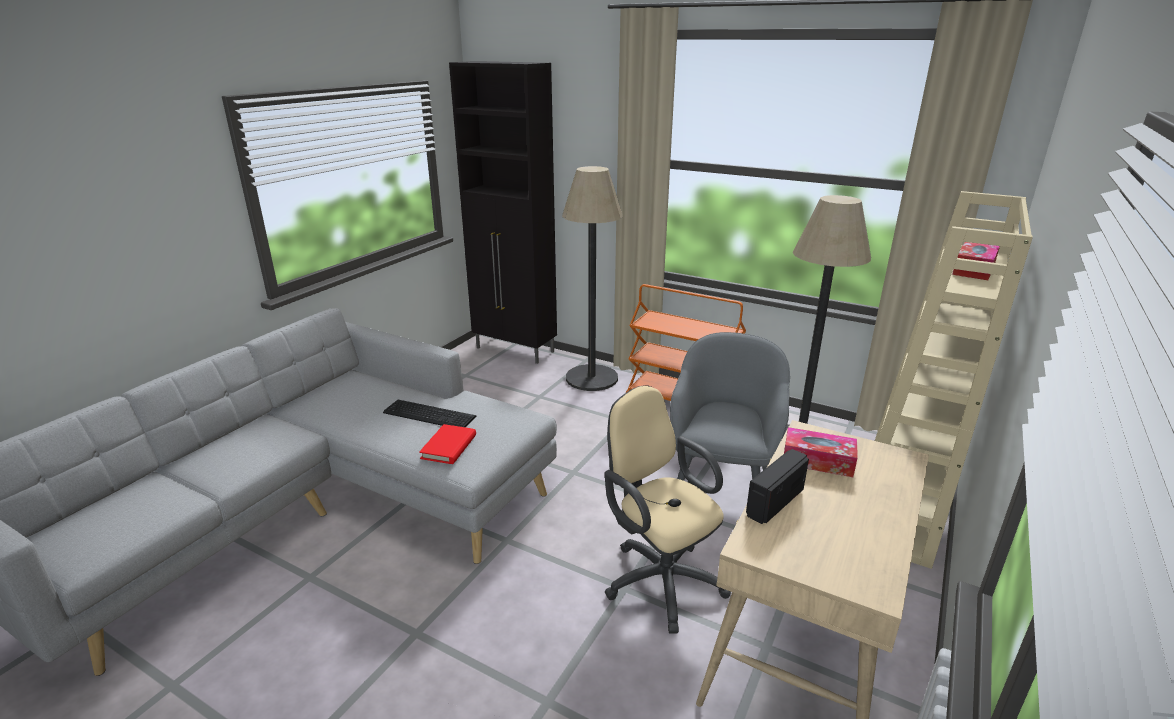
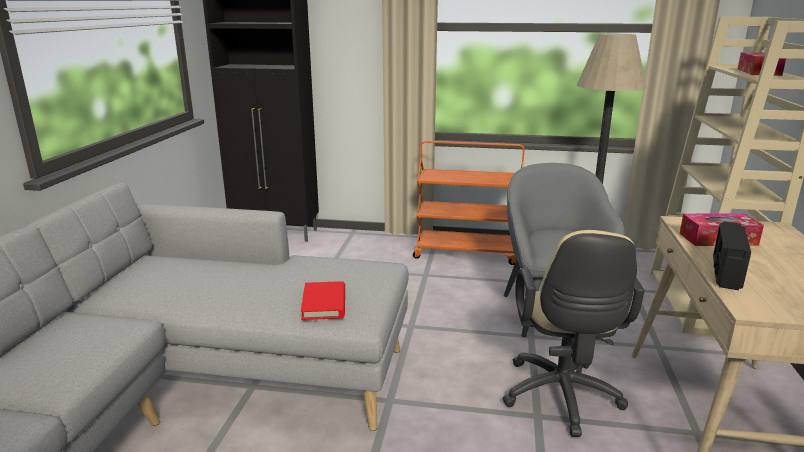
camera: 20 degrees left, 5 degrees down
keyboard [383,400,476,427] -> none
floor lamp [562,166,623,391] -> none
beige office chair [605,385,731,634] -> beige office chair turned 120 degrees counterclockwise [503,230,645,437]

